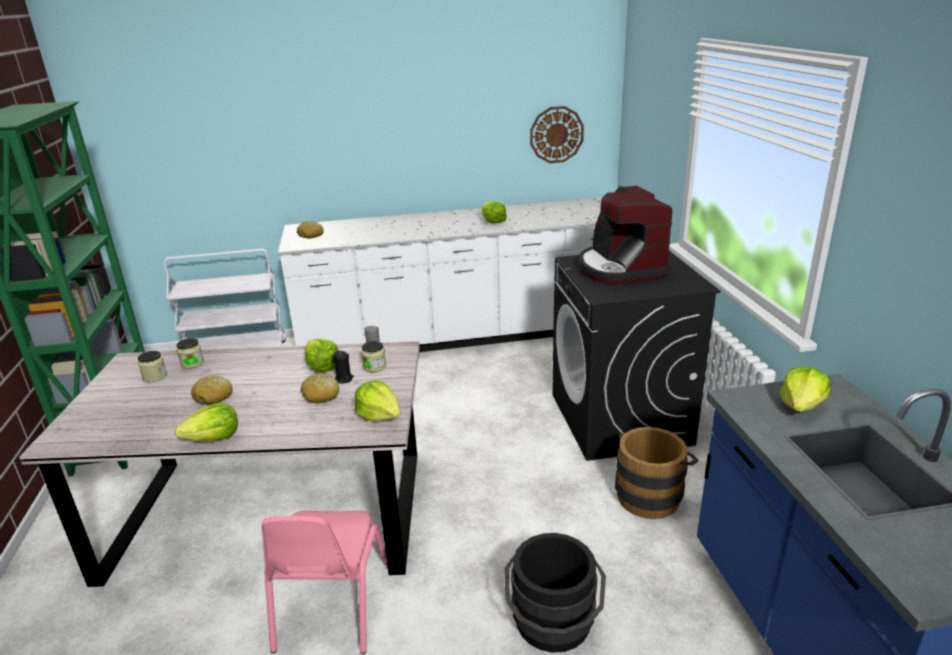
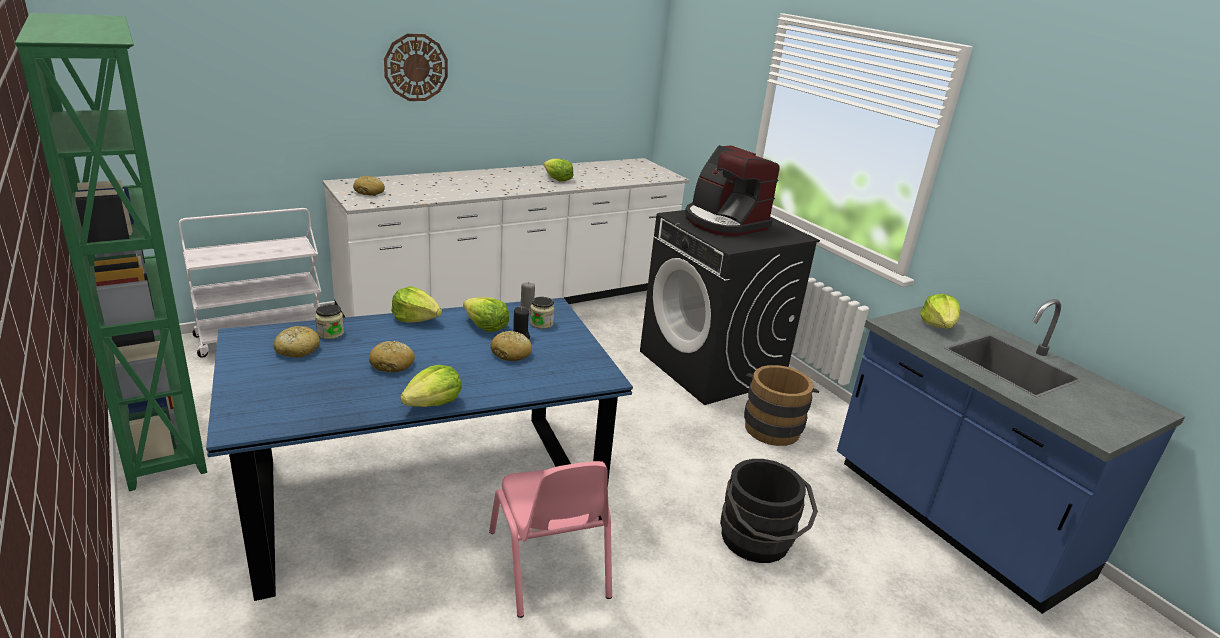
camera: 25 degrees left, 0 degrees up
grey dining table [19,341,420,587] -> blue dining table [206,298,633,601]
jar [138,351,167,382] -> bread [273,326,320,358]
lettuce [355,380,401,421] -> lettuce moved to [392,286,442,323]
wall clock [530,106,584,163] -> wall clock moved to [384,34,448,101]

